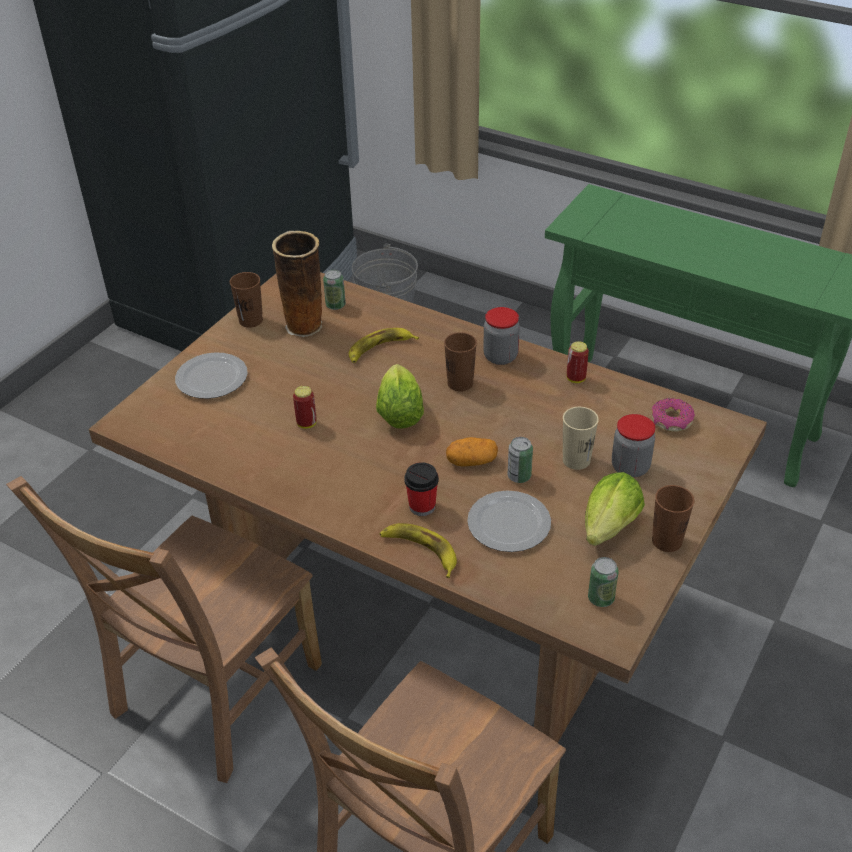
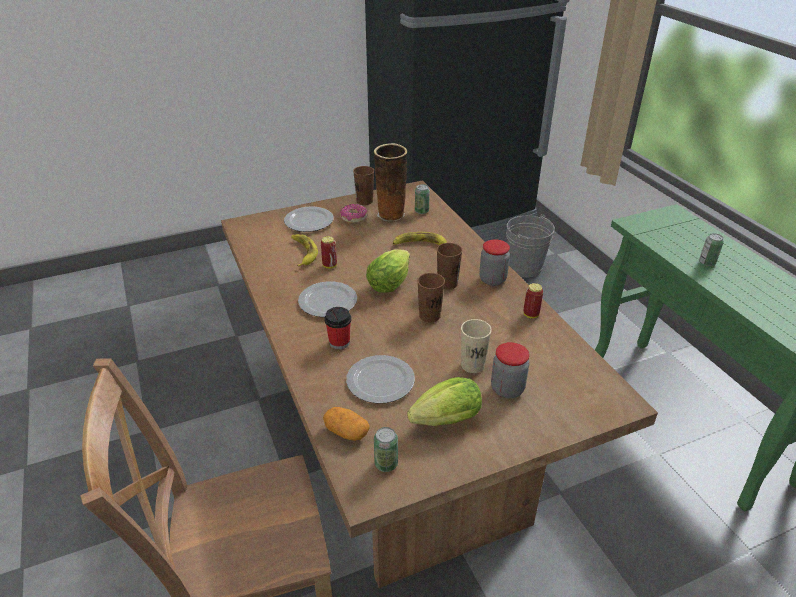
camera: 35 degrees right, 5 degrees down
brown chair [6,476,322,783] -> none
banana [380,523,457,578] -> banana moved to [291,234,318,267]
potato [446,437,498,467] -> potato moved to [323,407,370,441]
can [508,437,533,483] -> can moved to [699,233,724,266]
donut [651,398,695,432] -> donut moved to [340,204,367,223]
brown cup [652,485,695,552] -> brown cup moved to [417,273,445,322]
none -> plate [298,281,357,317]

